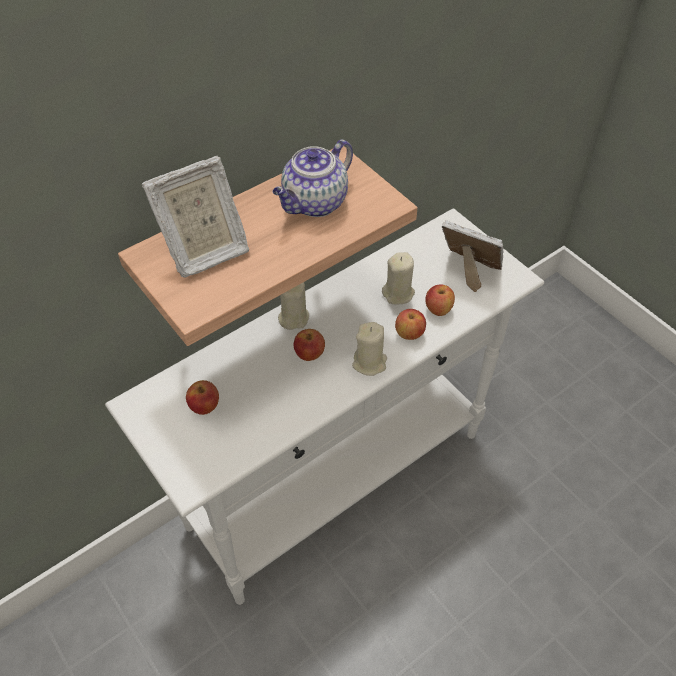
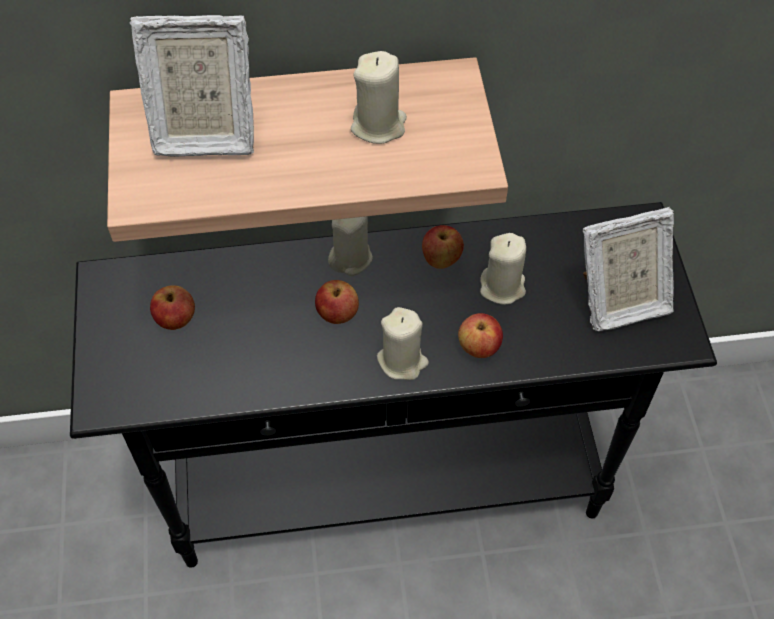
camera: 30 degrees right, 5 degrees up
white console table [105,208,544,605] -> black console table [70,202,717,568]
teapot [273,140,353,217] -> beige candle [351,51,407,144]
apple [425,284,455,316] -> apple moved to [422,225,464,269]
picture frame [442,220,504,292] -> picture frame turned 105 degrees clockwise [583,207,674,331]

